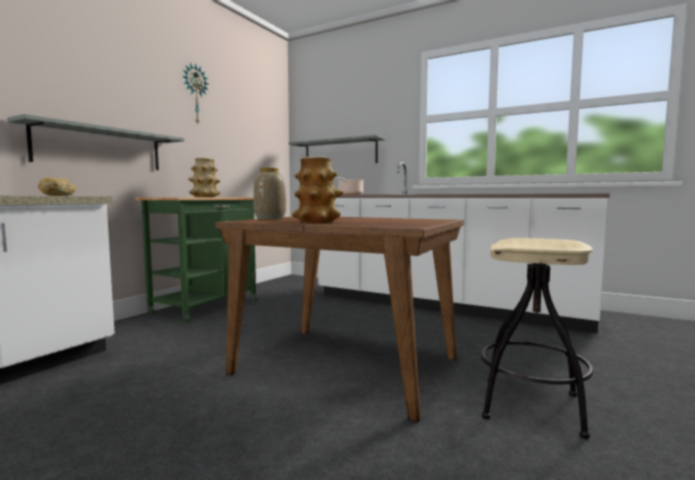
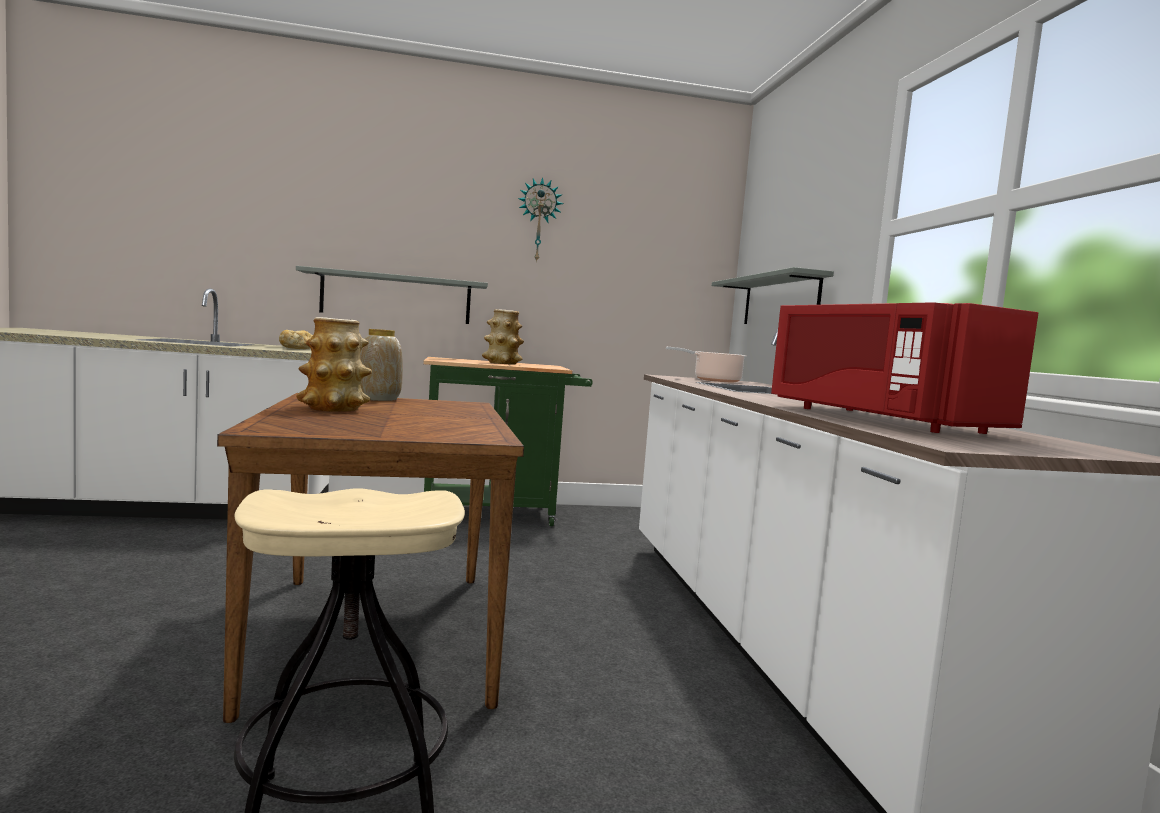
camera: 50 degrees right, 0 degrees up
none -> red microwave [771,302,1038,434]

